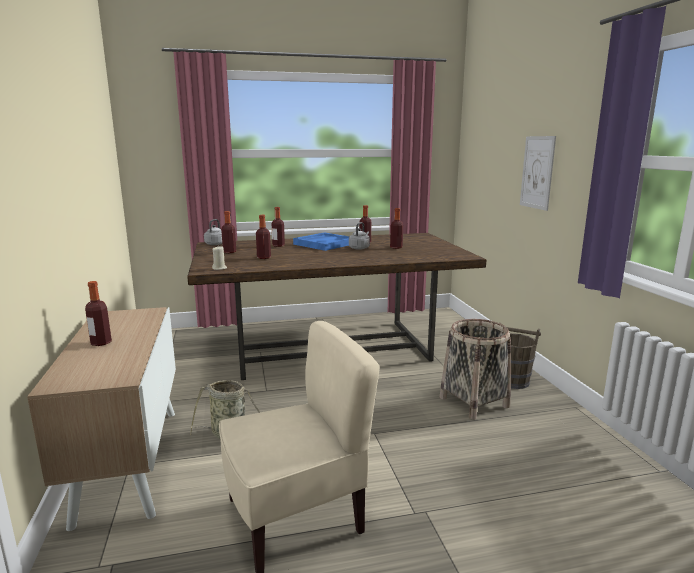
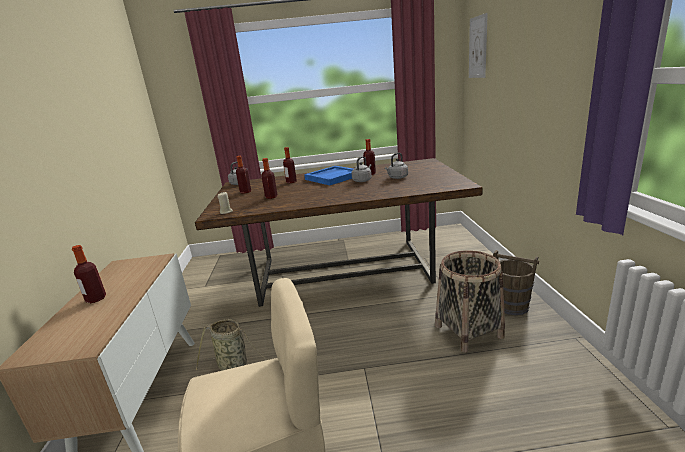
camera: 10 degrees right, 5 degrees up
bottle [390,208,403,249] -> grey kettle [385,153,408,179]
picture [520,136,556,211] -> picture moved to [469,13,488,78]

